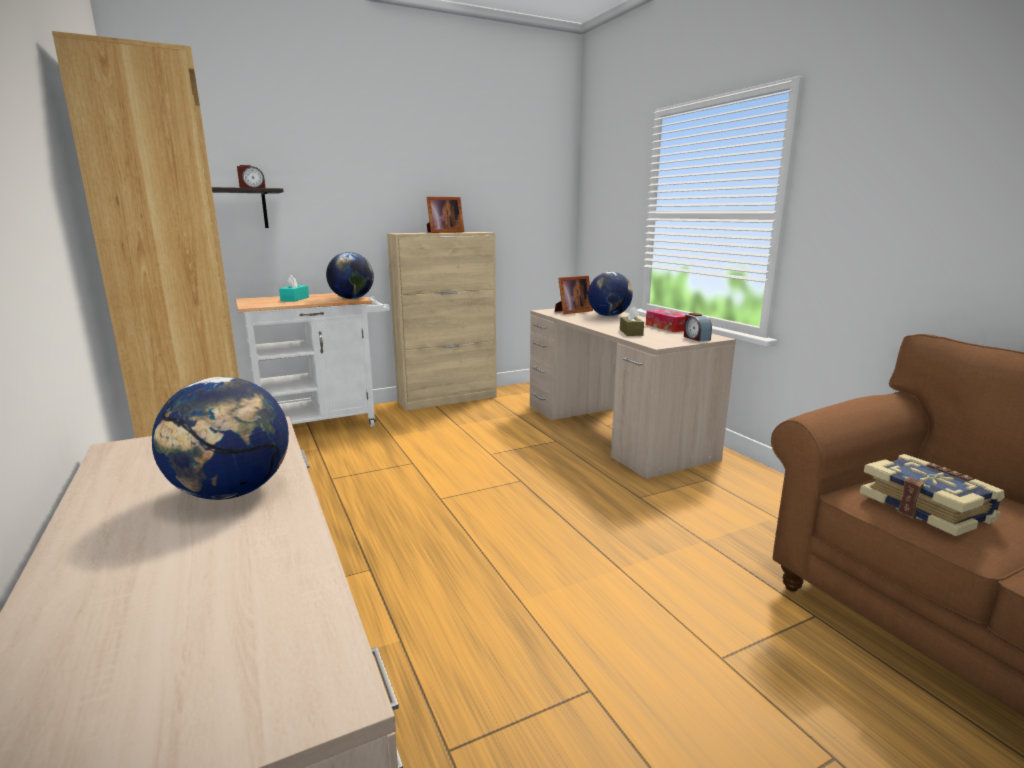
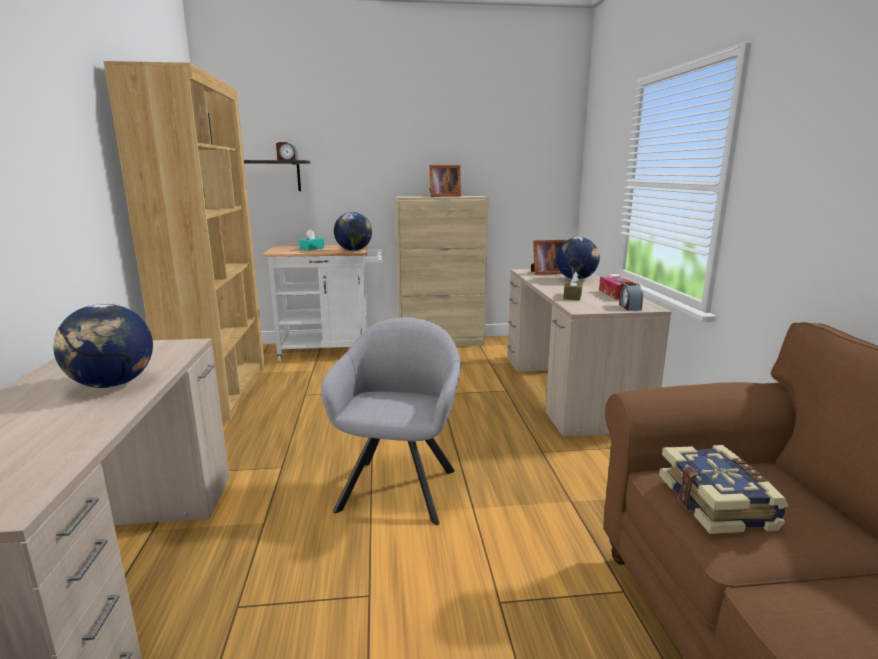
camera: 20 degrees right, 0 degrees up
none -> grey armchair [321,317,461,525]

